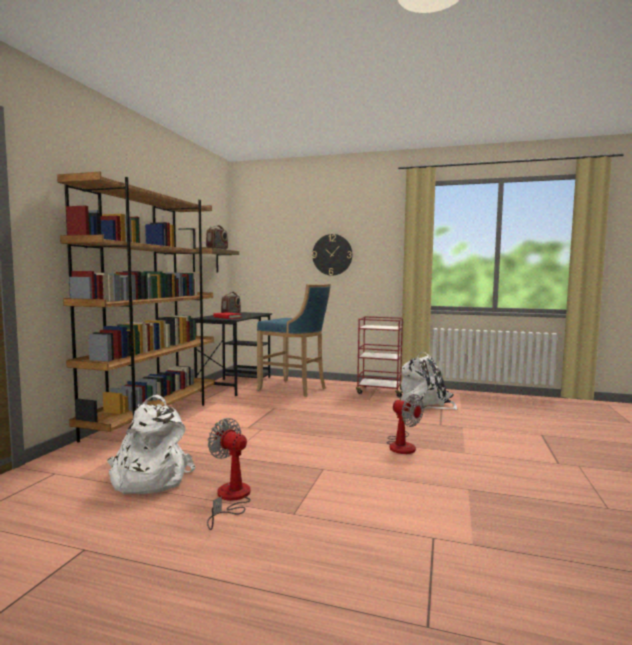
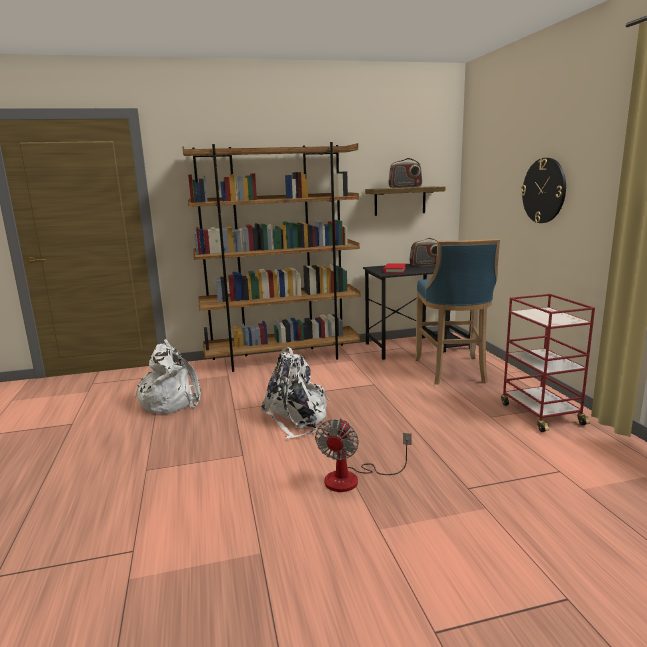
camera: 60 degrees right, 10 degrees up
fan [207,418,251,530] -> none
white backpack [401,352,457,410] -> white backpack moved to [261,347,330,439]

